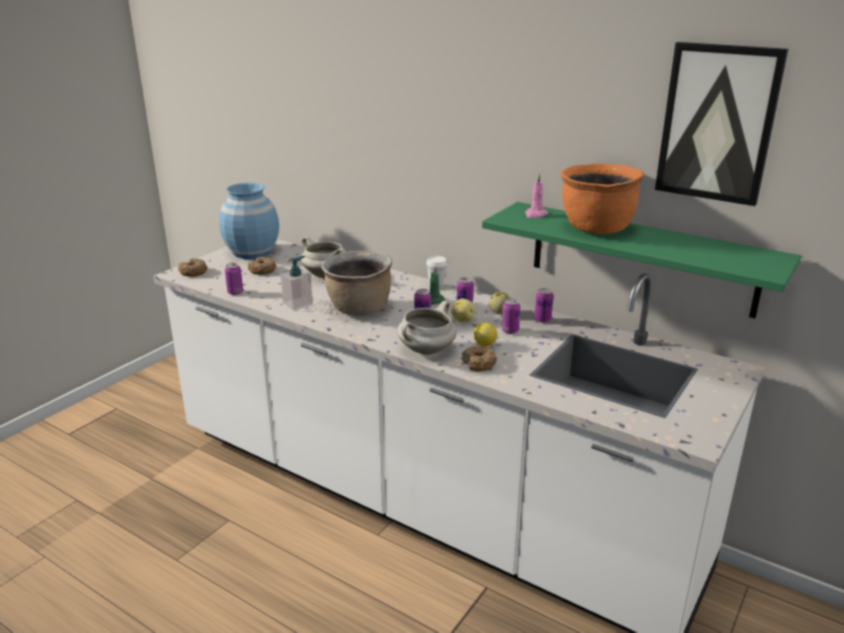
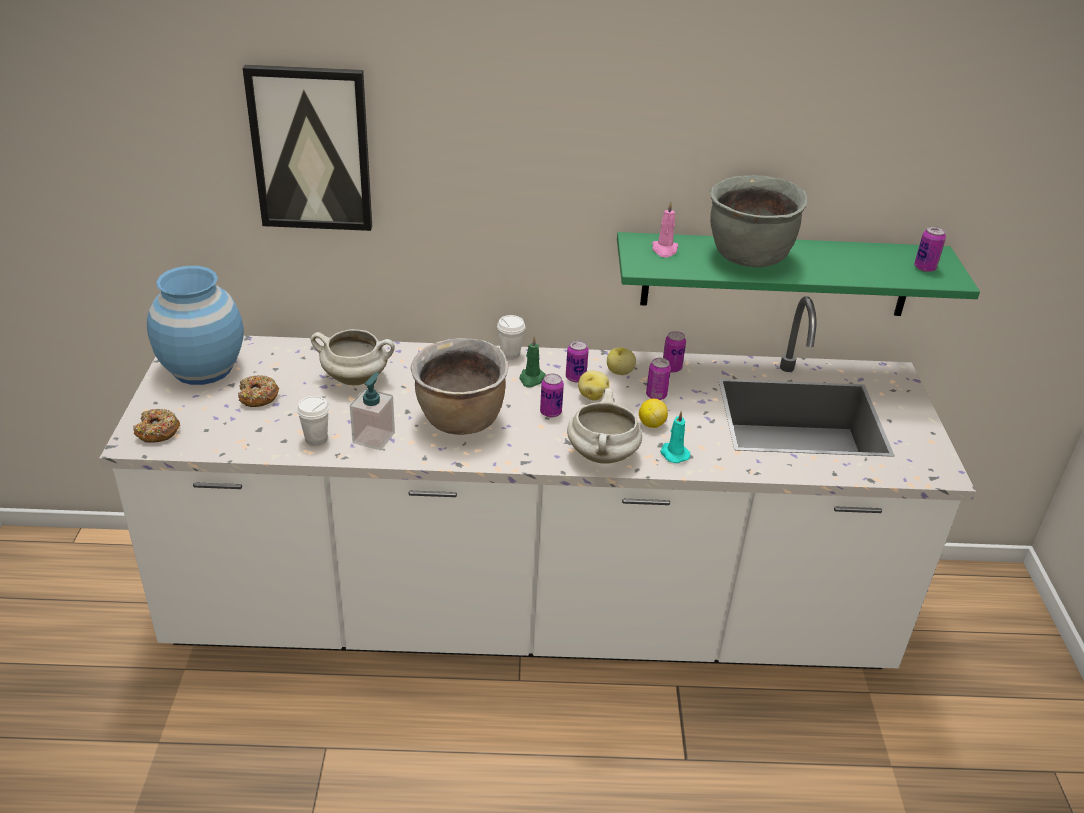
camera: 35 degrees left, 10 degrees up
can [225,263,243,295] -> can moved to [914,226,946,272]
donut [462,345,497,372] -> turquoise candle [660,411,690,463]
orange cooking pot [561,163,644,234] -> grey cooking pot [710,175,808,267]
picture [655,42,788,206] -> picture moved to [243,65,372,231]
none -> white cup [297,396,330,446]

